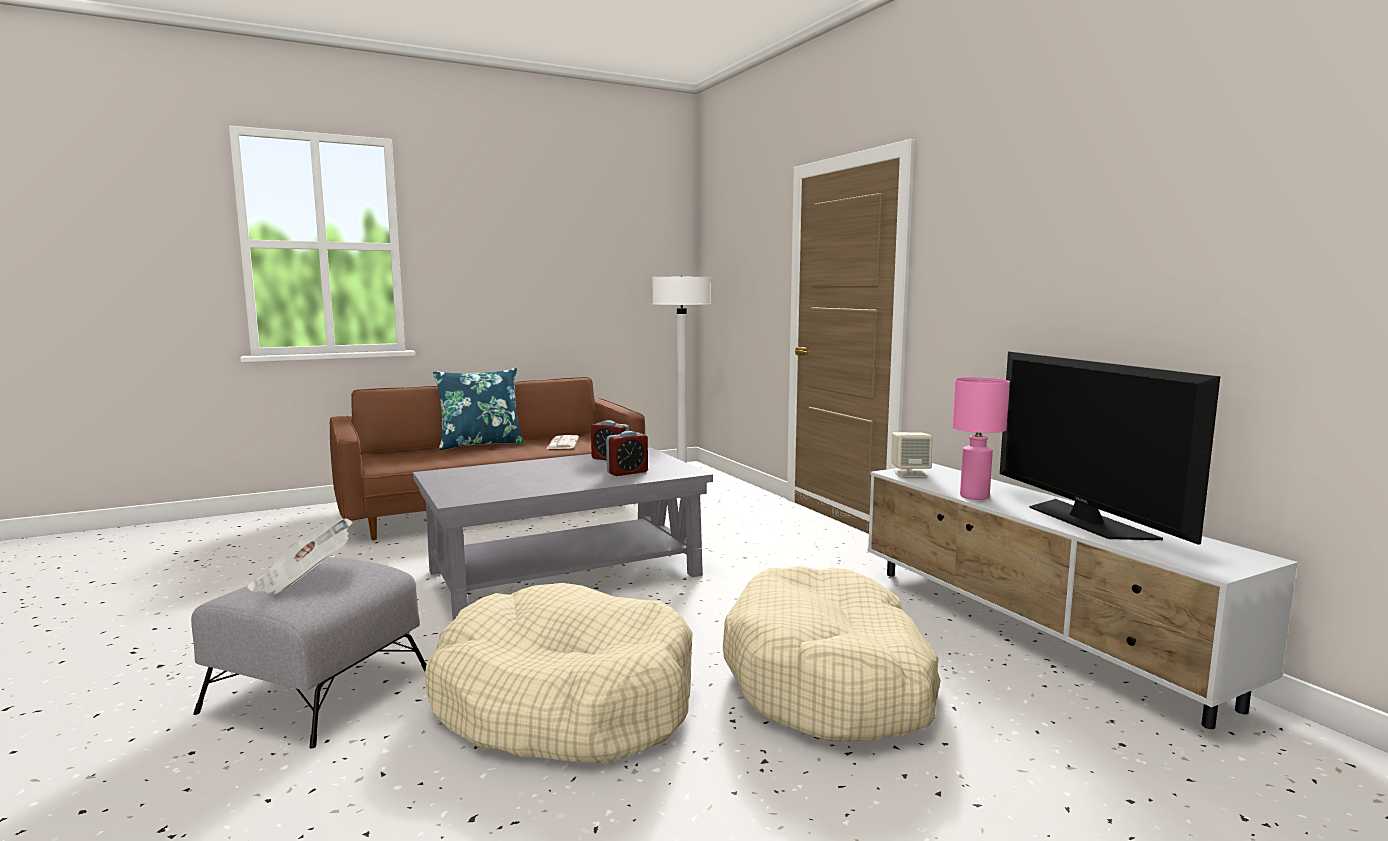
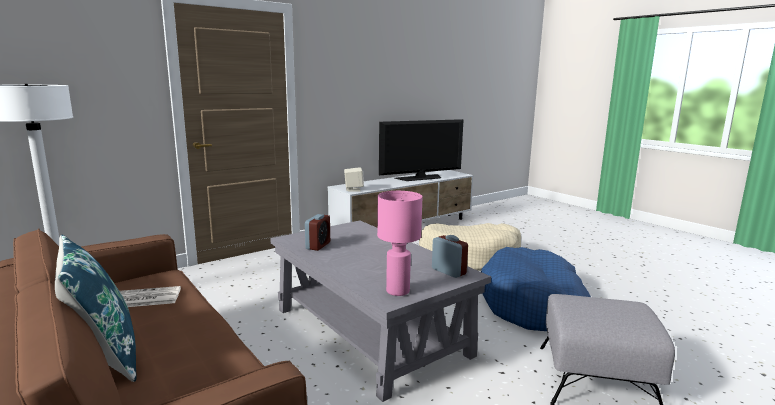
camera: 100 degrees left, 5 degrees up
newspaper [247,519,353,594] -> none
beige dog bed [425,583,693,764] -> blue dog bed [481,247,591,331]
alarm clock [606,431,648,476] -> alarm clock moved to [432,235,468,278]
pink table lamp [952,377,1010,500] -> pink table lamp moved to [377,191,422,296]

